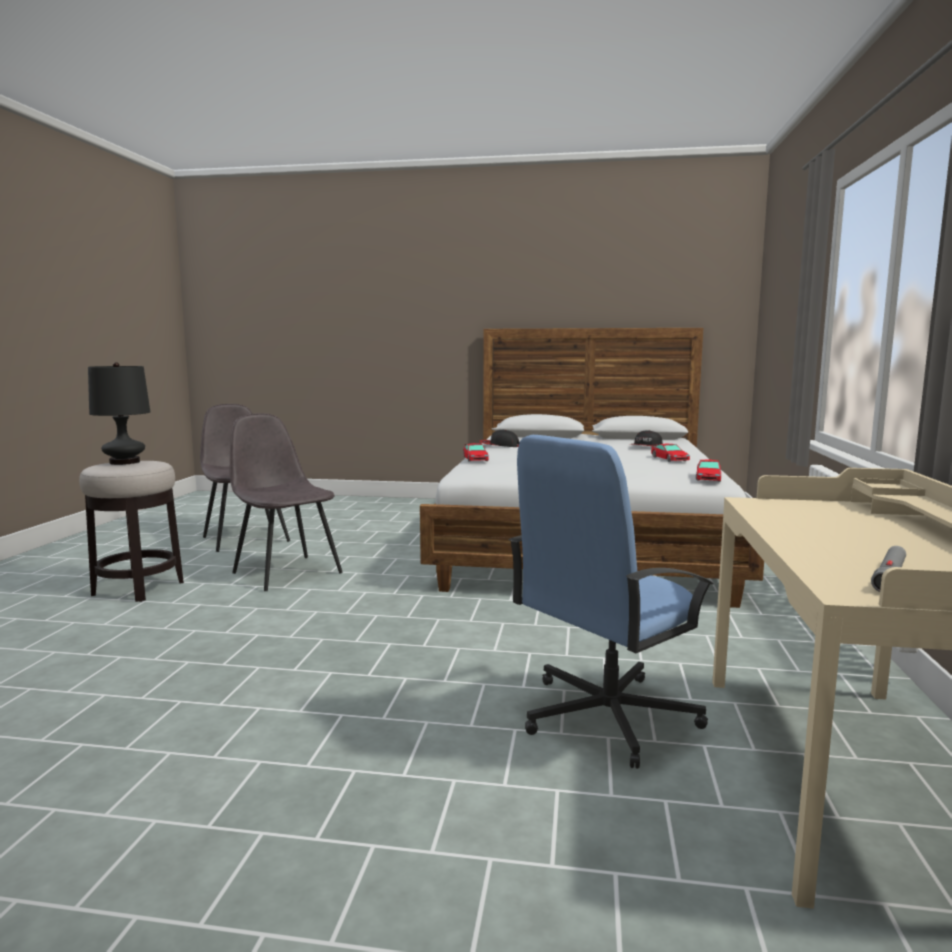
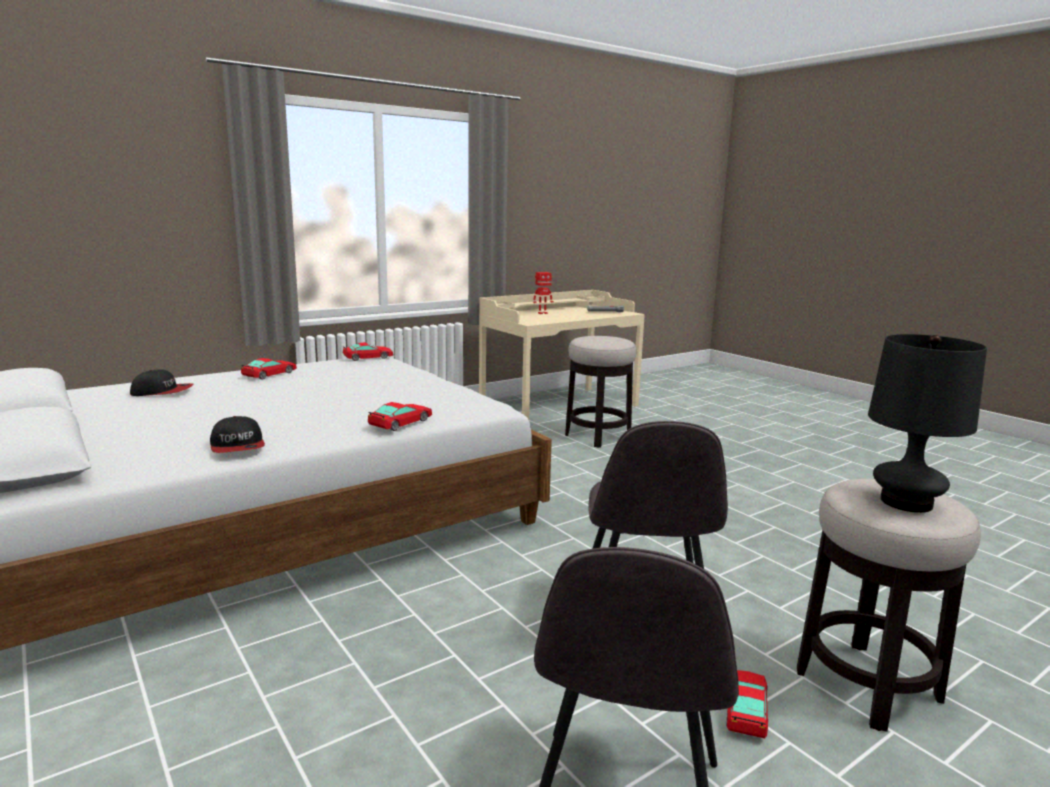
camera: 135 degrees left, 5 degrees up
blue office chair [509,435,714,769] -> stool [565,336,637,448]
none -> toy robot [533,272,554,314]
none -> toy car [726,670,768,738]

